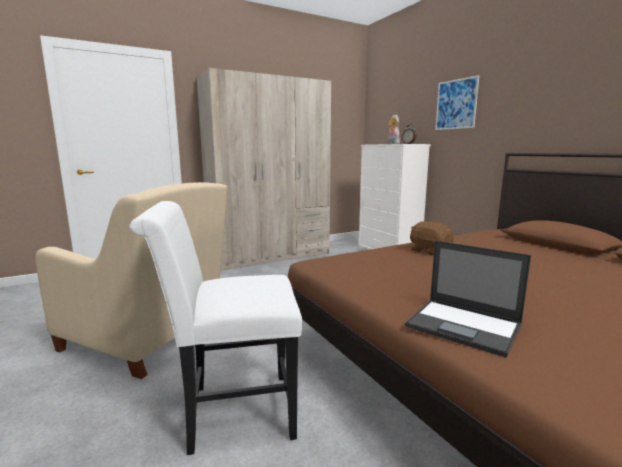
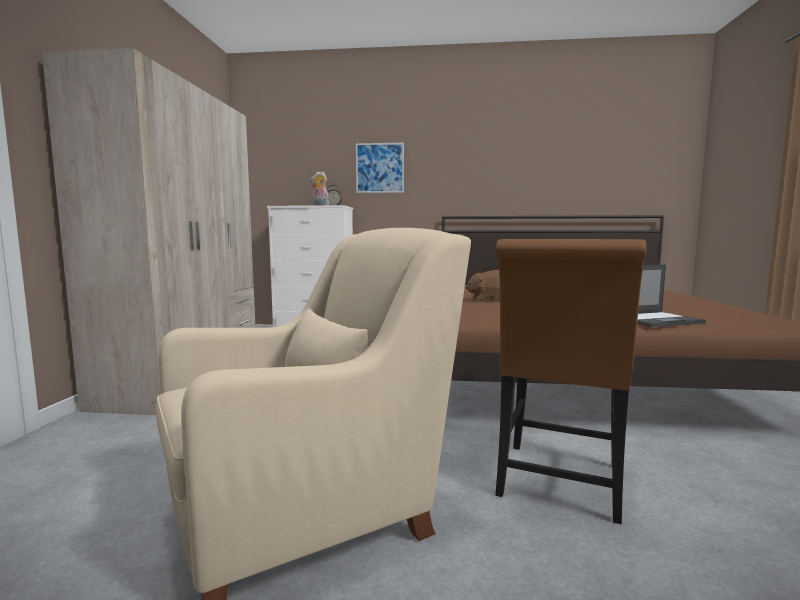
camera: 55 degrees left, 5 degrees down
white chair [129,201,302,455] -> brown chair [495,239,647,524]

